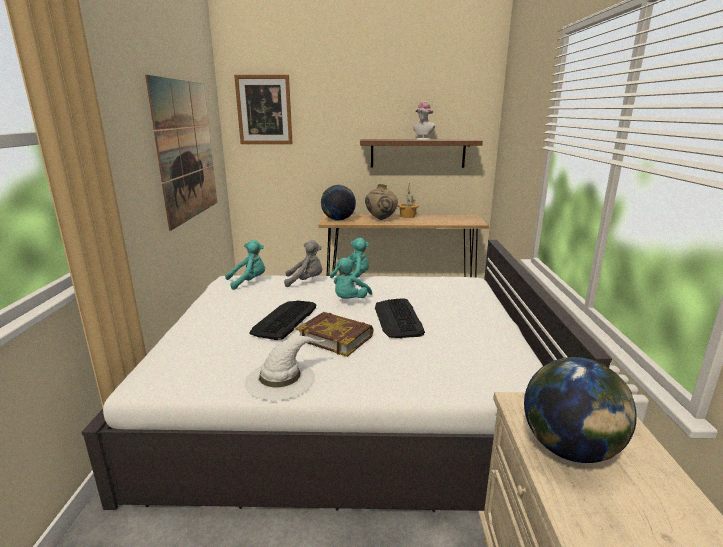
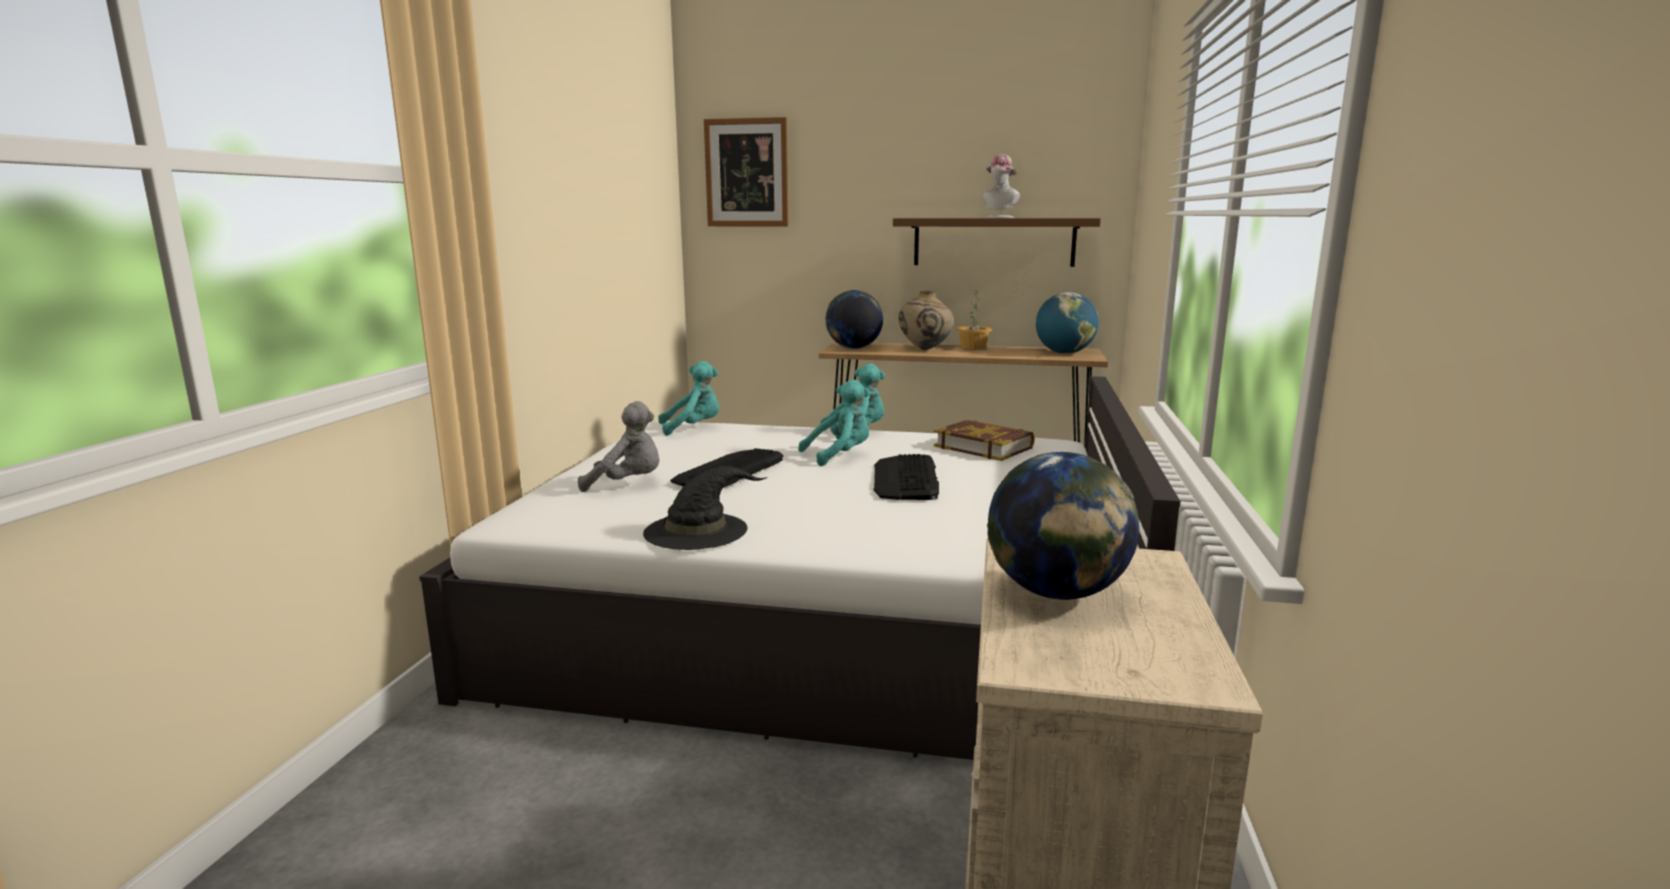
camera: 10 degrees right, 5 degrees down
picture [145,75,217,231] -> none
white hat [245,336,325,401] -> black hat [643,466,767,550]
grey plush toy [284,240,322,287] -> grey plush toy moved to [578,401,659,492]
book [296,312,374,357] -> book moved to [934,420,1035,461]
turquoise plush toy [334,258,372,299] -> turquoise plush toy turned 150 degrees counterclockwise [798,380,870,466]
none -> globe [1036,292,1099,354]

